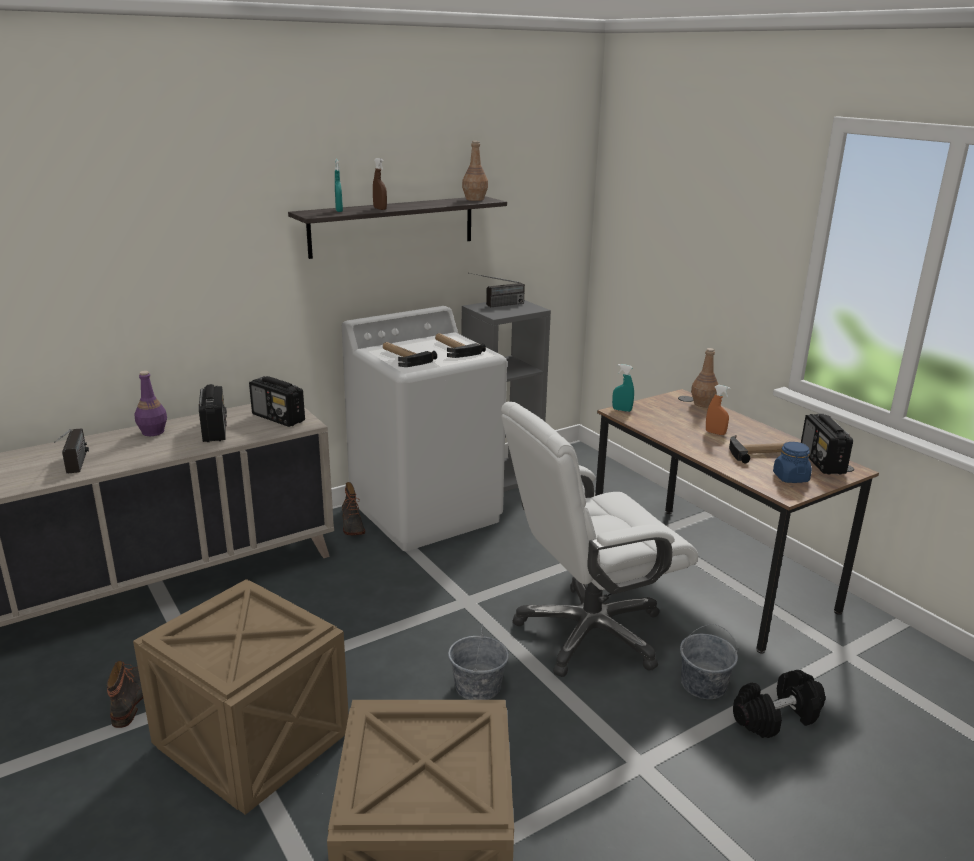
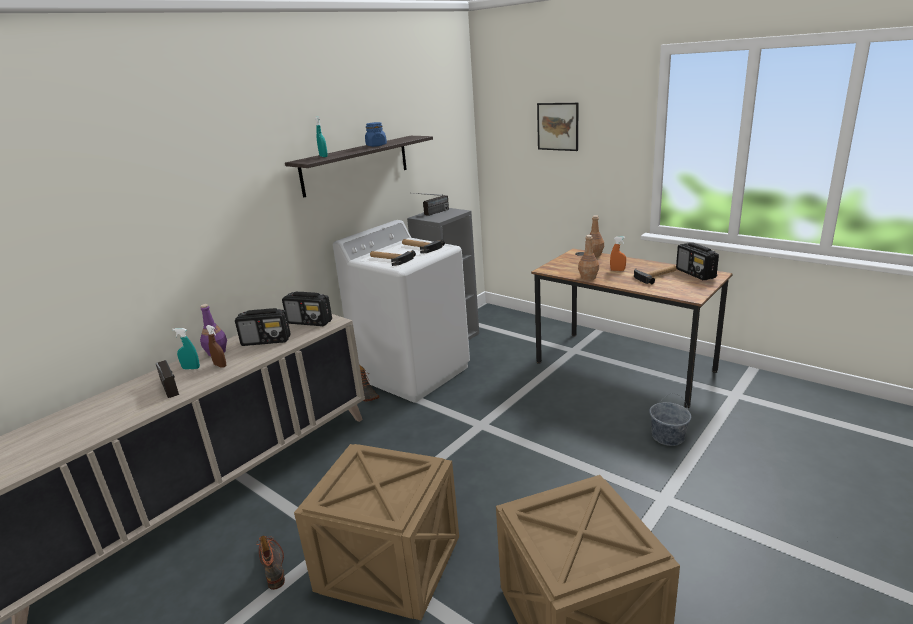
camera: 15 degrees left, 0 degrees up
radio [199,384,227,442] -> radio turned 120 degrees clockwise [235,308,290,346]
brown spray bottle [373,158,387,210] -> brown spray bottle moved to [206,325,226,368]
grey bucket [448,624,509,700] -> none
brown bottle [462,141,488,201] -> brown bottle moved to [578,235,599,280]
white office chair [501,402,698,677] -> none
turquoise spray bottle [612,364,634,412] -> turquoise spray bottle moved to [172,328,200,369]
black dumbbell [733,670,825,738] -> none
blue jar [773,442,812,483] -> blue jar moved to [365,122,387,147]
none -> picture [537,103,579,151]

